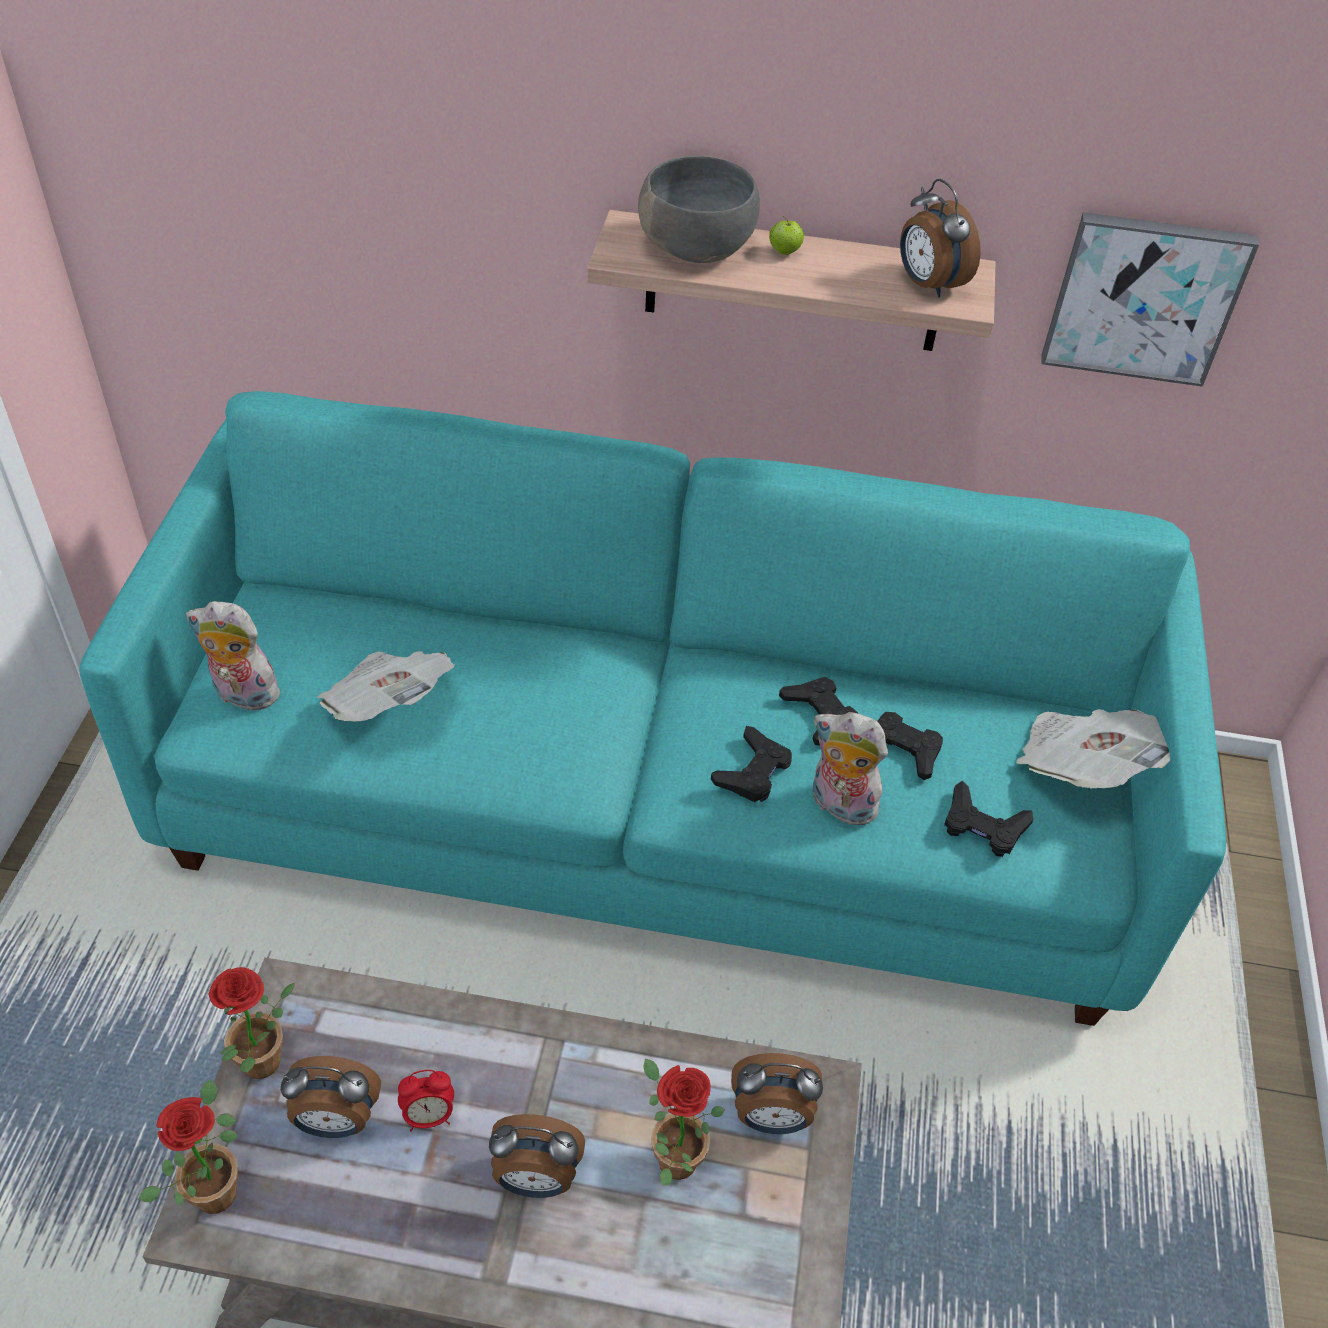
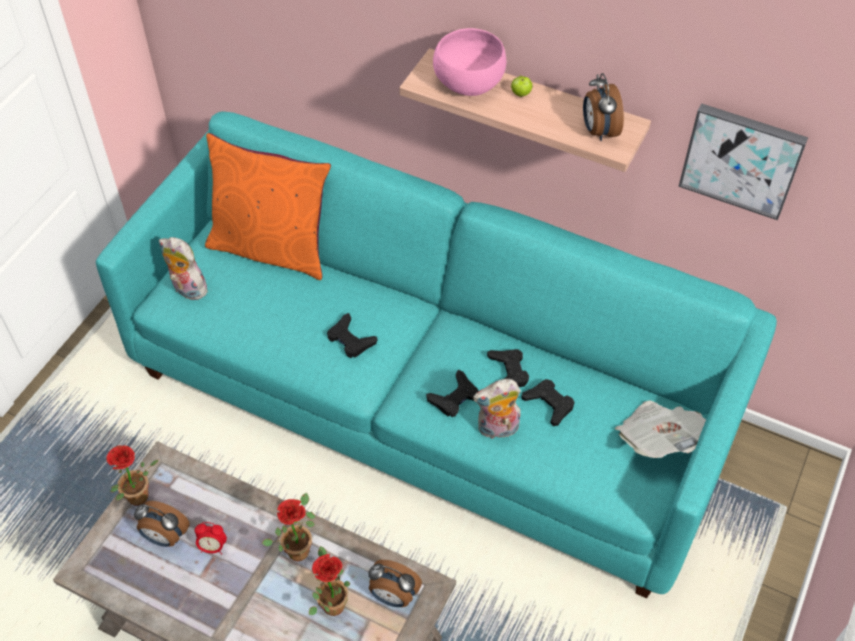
camera: 20 degrees right, 5 degrees up
potted plant [139,1079,239,1214] -> potted plant moved to [262,493,315,561]
newspaper [317,651,455,721] -> none
alarm clock [489,1114,585,1198] -> none
grey bowl [638,156,760,263] -> pink bowl [433,28,507,96]
plush toy [813,712,888,827] -> plush toy turned 60 degrees counterclockwise [473,379,521,439]
black game controller [944,781,1033,857] -> black game controller moved to [327,313,377,358]
none -> orange pillow [205,133,331,280]

